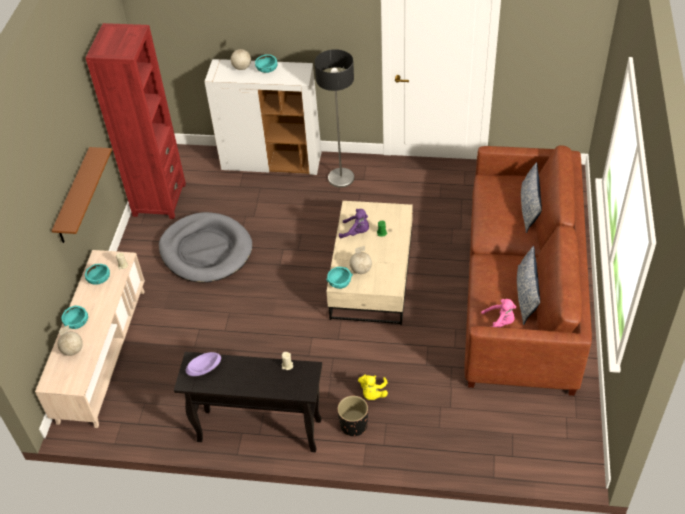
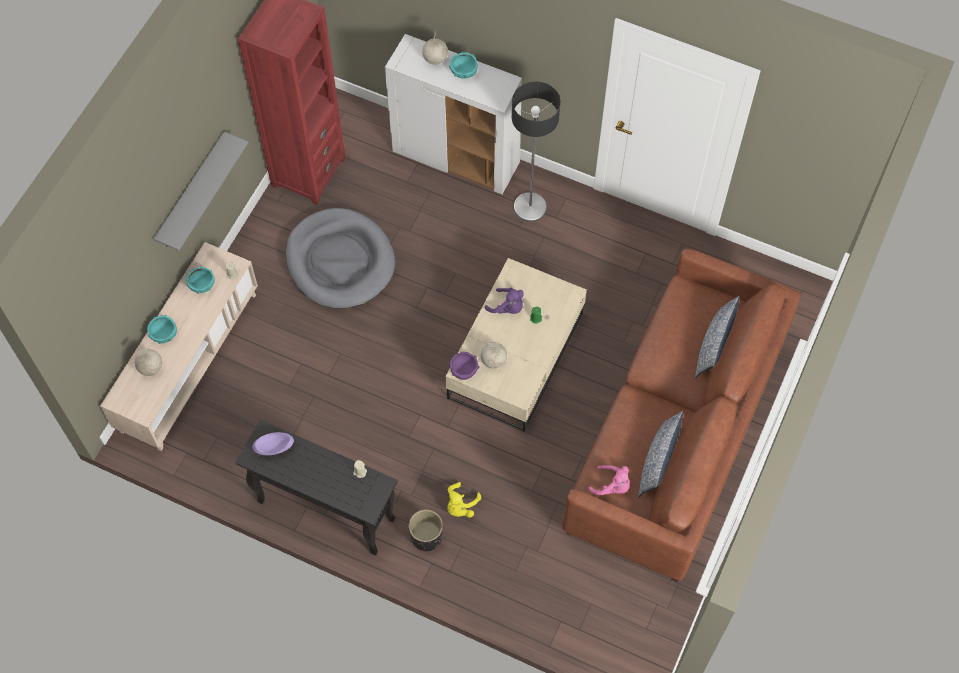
camera: 15 degrees right, 15 degrees up
brown shelf [52,147,112,243] -> grey shelf [154,132,248,251]
turquoise bowl [326,267,353,289] -> purple bowl [449,352,480,380]

